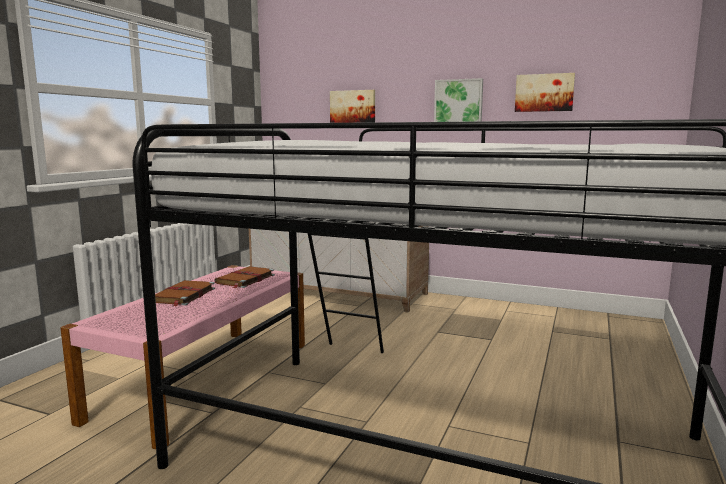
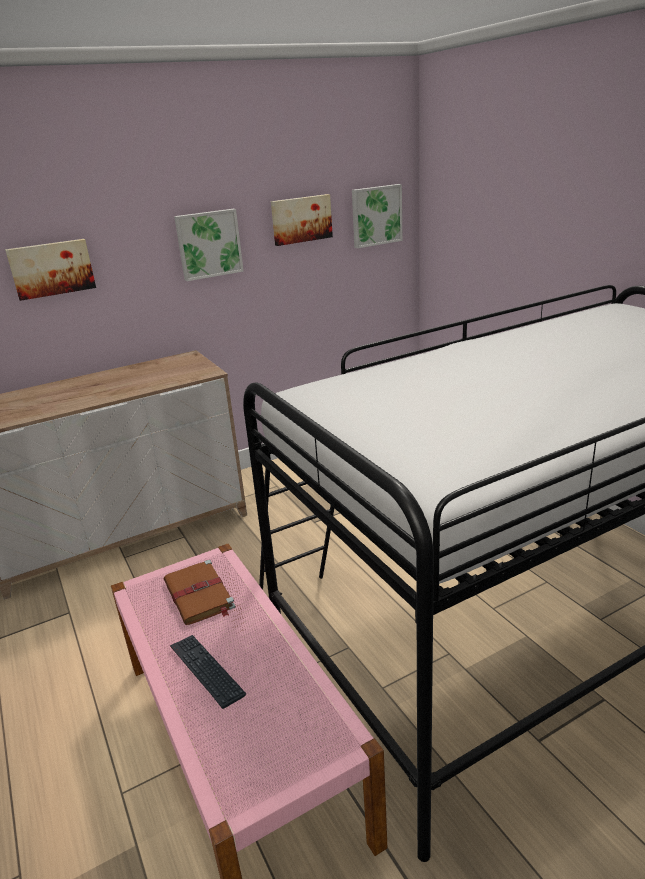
camera: 50 degrees left, 15 degrees up
brown book [155,280,215,307] -> keyboard [170,635,246,709]
none -> picture [352,184,403,248]

